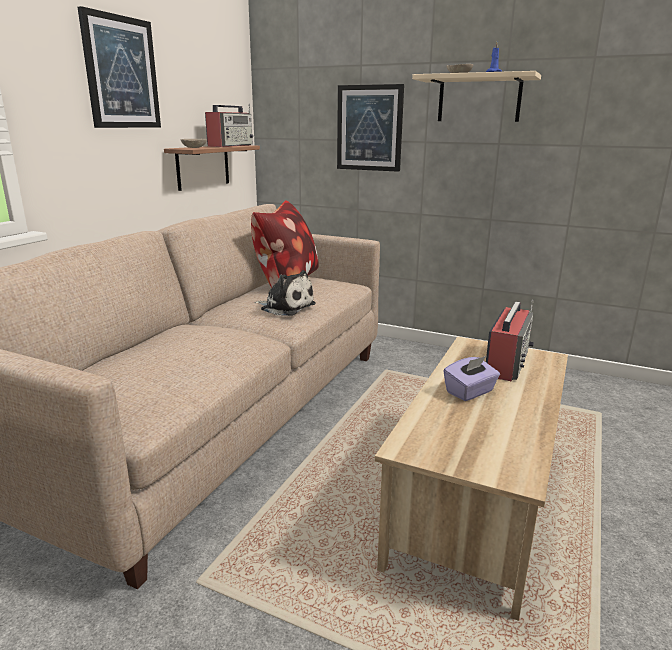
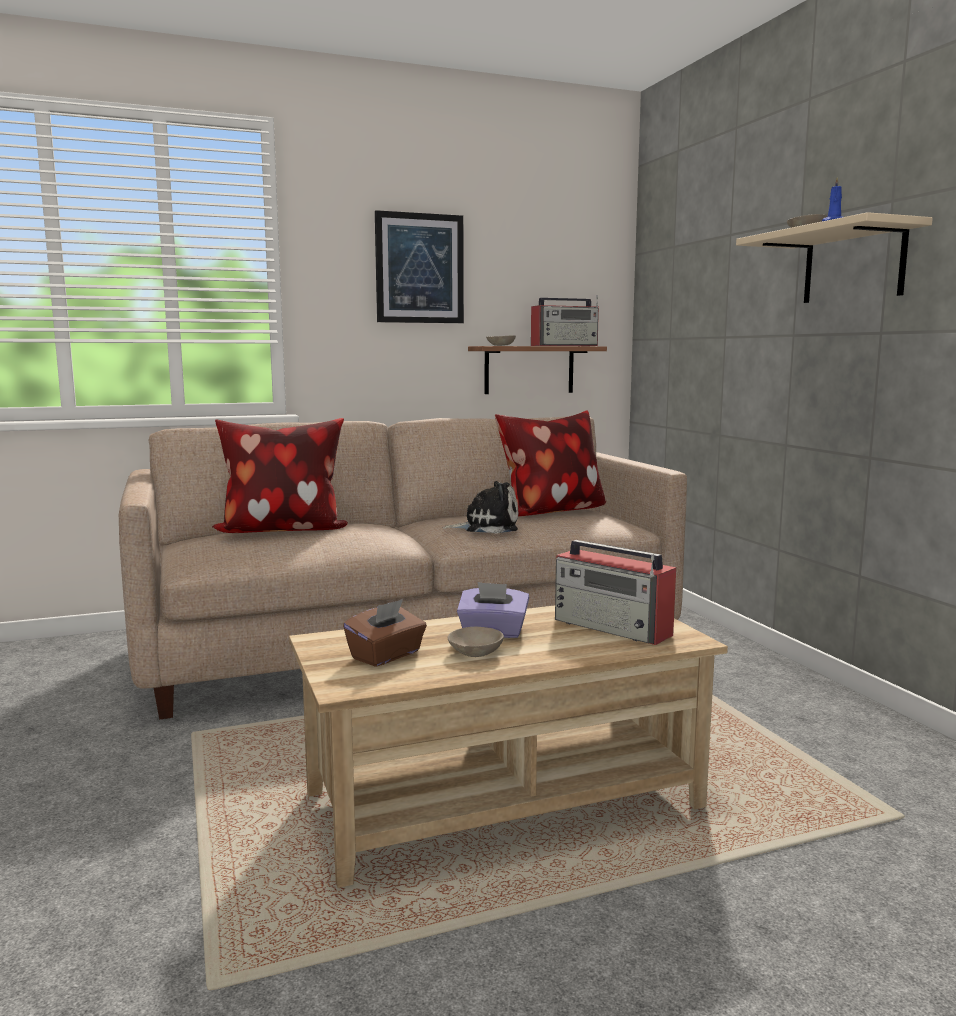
camera: 45 degrees right, 10 degrees down
plush toy [254,270,316,316] -> plush toy turned 75 degrees counterclockwise [443,481,518,534]
picture [337,84,404,172] -> none
radio [486,299,534,382] -> radio turned 60 degrees clockwise [555,540,676,645]
none -> pillow [212,418,348,533]
none -> brown tissue box [343,599,427,667]
none -> beige bowl [448,627,504,657]

